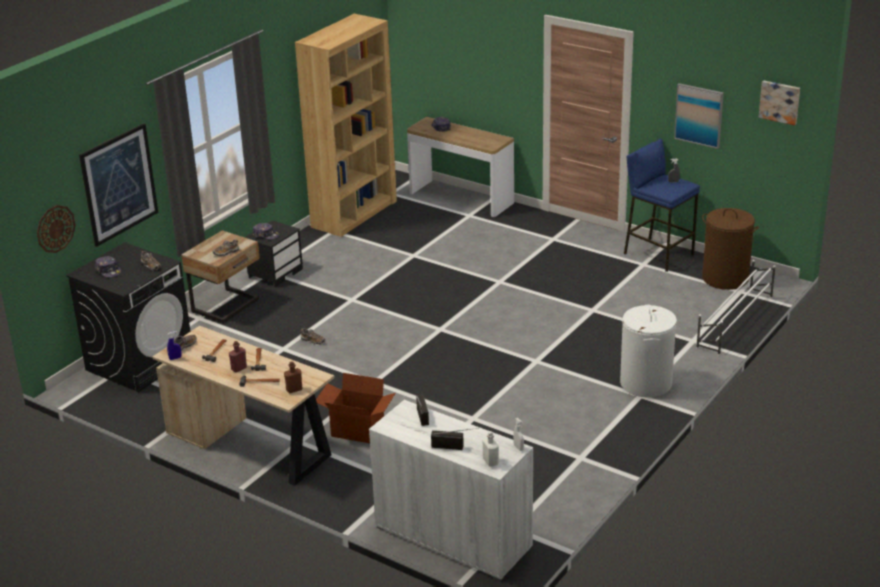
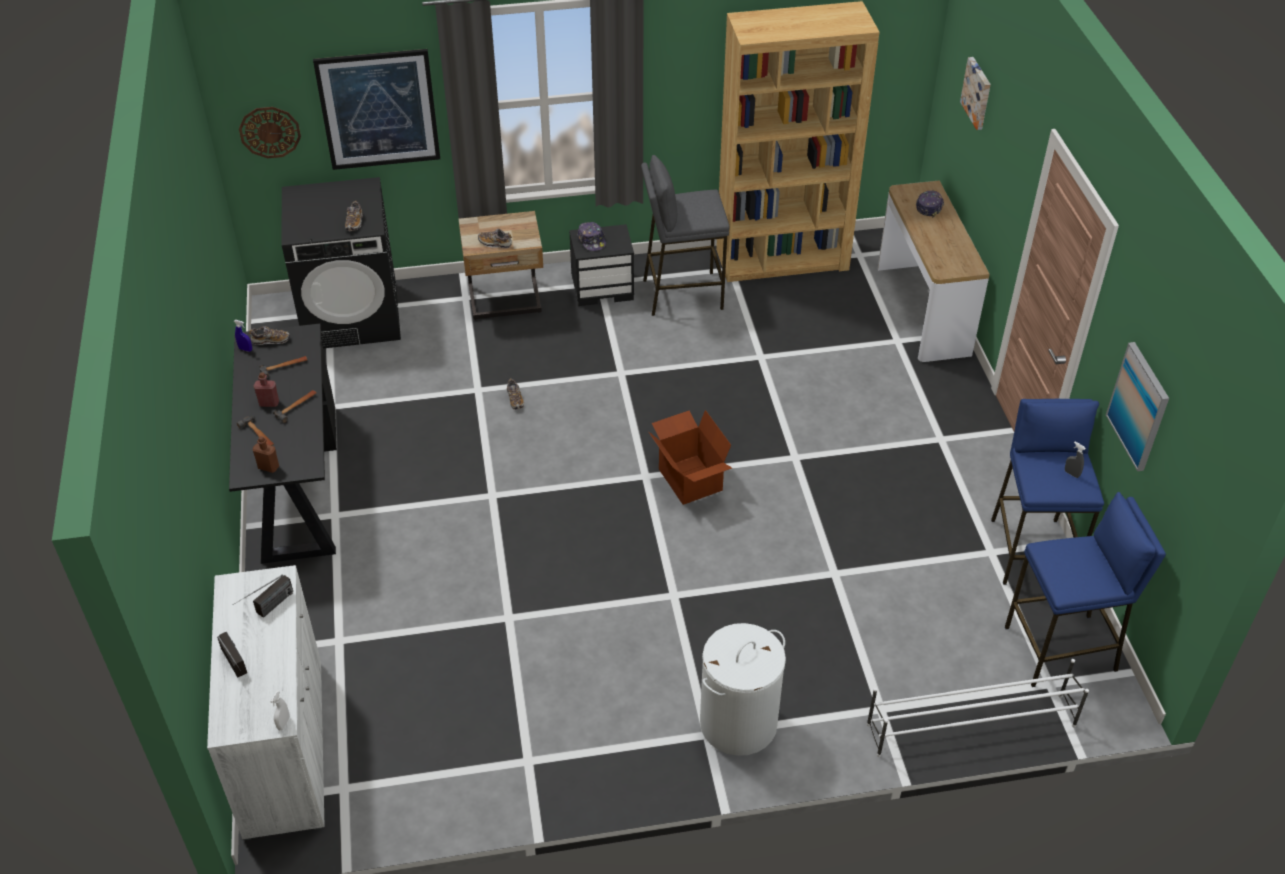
camera: 45 degrees right, 15 degrees up
cap [95,256,121,277] -> none
beige desk [152,326,335,486] -> black desk [229,324,337,564]
cardboard box [316,373,396,443] -> cardboard box moved to [648,410,732,505]
white bottle [483,431,499,467] -> none
brown laundry basket [702,208,759,290] -> blue stool [1005,492,1166,687]
picture [759,81,800,125] -> picture moved to [960,57,991,130]
none -> grey stool [641,155,730,316]

